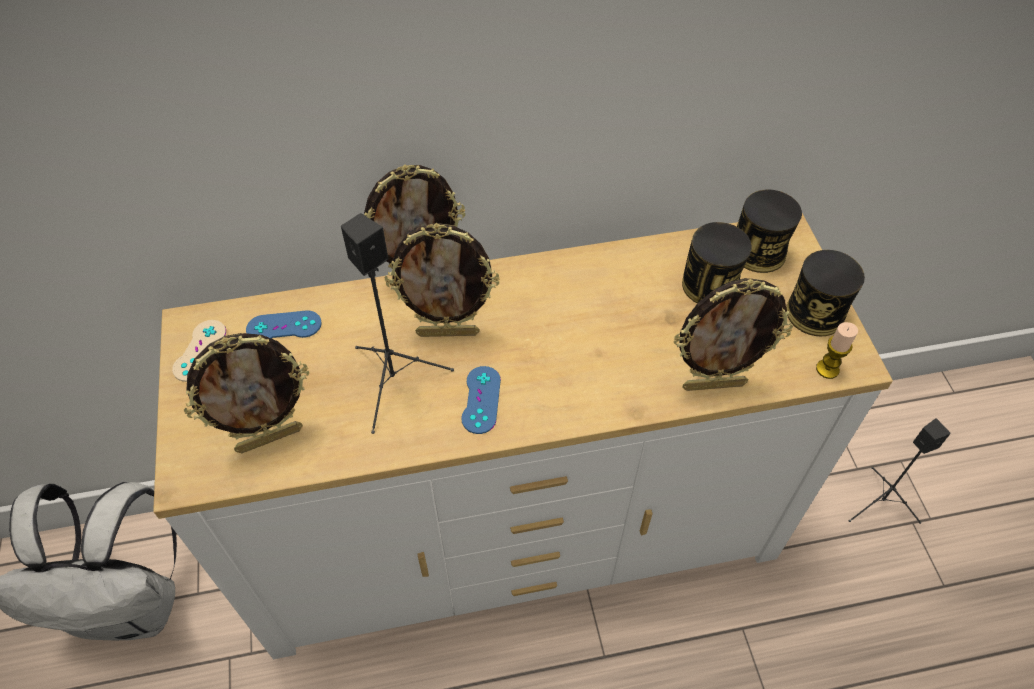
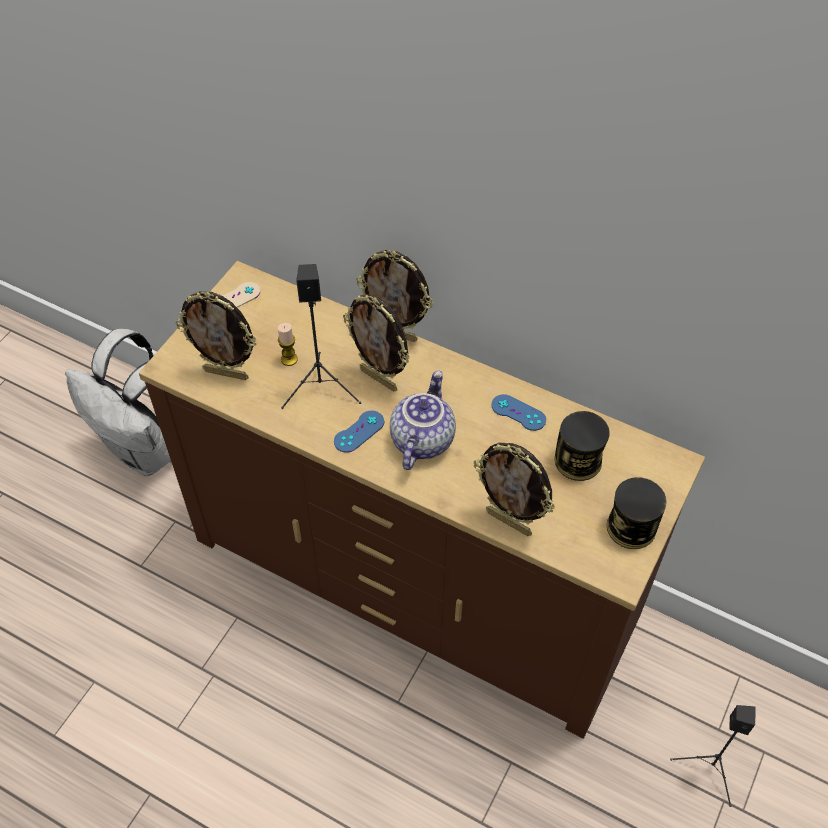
camera: 40 degrees right, 0 degrees up
white dresser [153,213,893,659] -> brown dresser [139,261,705,739]
blue game controller [246,311,322,339] -> blue game controller moved to [491,394,546,431]
can [737,189,802,273] -> none
candle [816,322,858,379] -> candle moved to [278,323,298,366]
none -> teapot [390,371,456,470]

